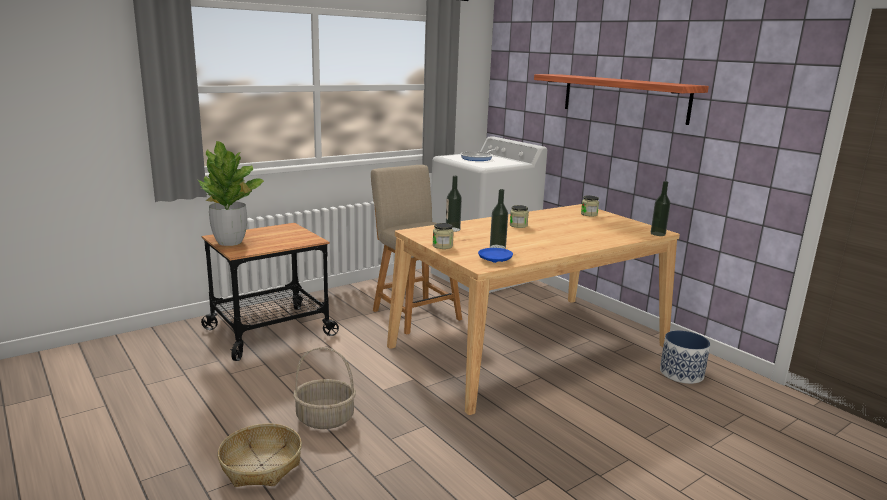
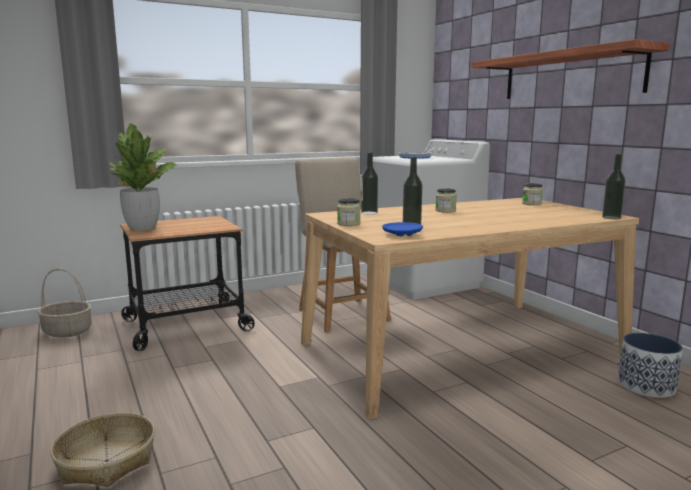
camera: 10 degrees right, 5 degrees down
basket [293,347,356,429] -> basket moved to [37,268,92,338]

